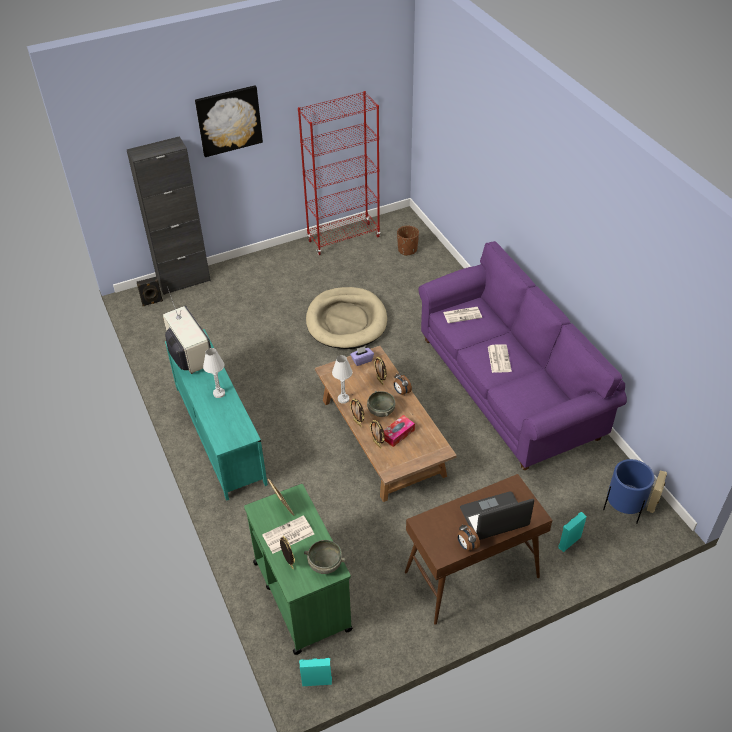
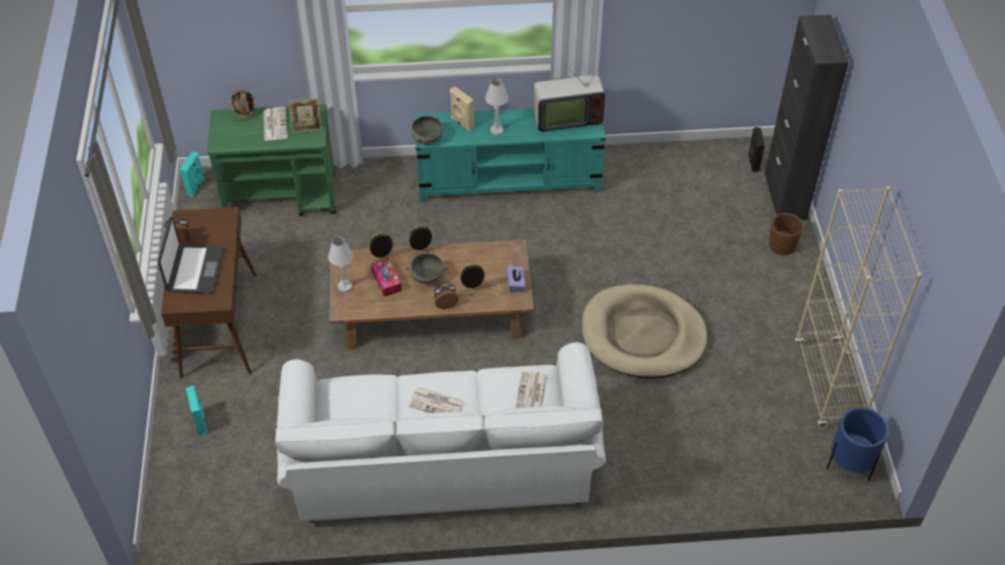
camera: 110 degrees right, 5 degrees up
picture [195,85,263,157] -> none
red bookcase [298,91,380,255] -> beige bookcase [795,186,922,429]
grey bowl [304,540,346,574] -> grey bowl moved to [411,116,443,145]
white table lamp [332,355,353,404] -> white table lamp moved to [328,236,353,292]
brown planter [397,226,419,256] -> brown planter moved to [769,213,803,255]
purple sofa [418,241,627,470] -> white sofa [275,342,606,522]
blue planter [603,459,655,524] -> blue planter moved to [827,407,889,481]
beige speaker [647,470,667,513] -> beige speaker moved to [450,87,474,132]

